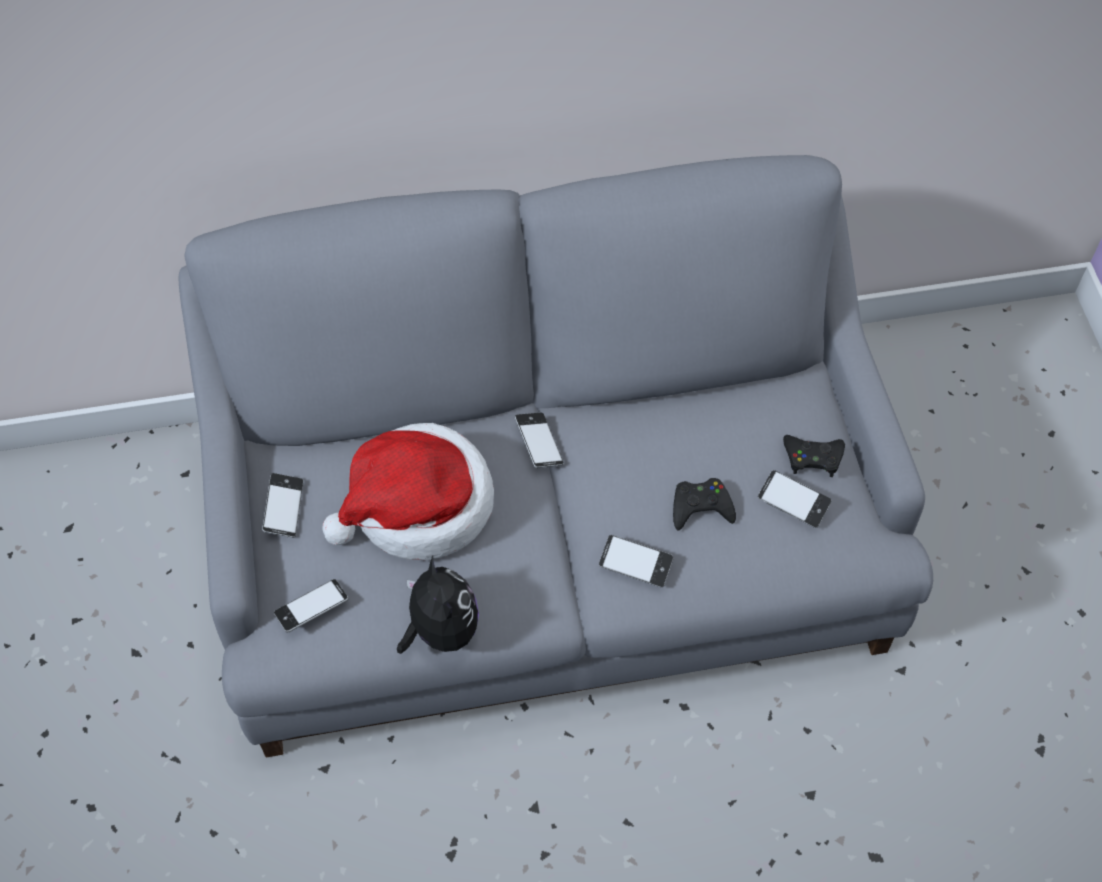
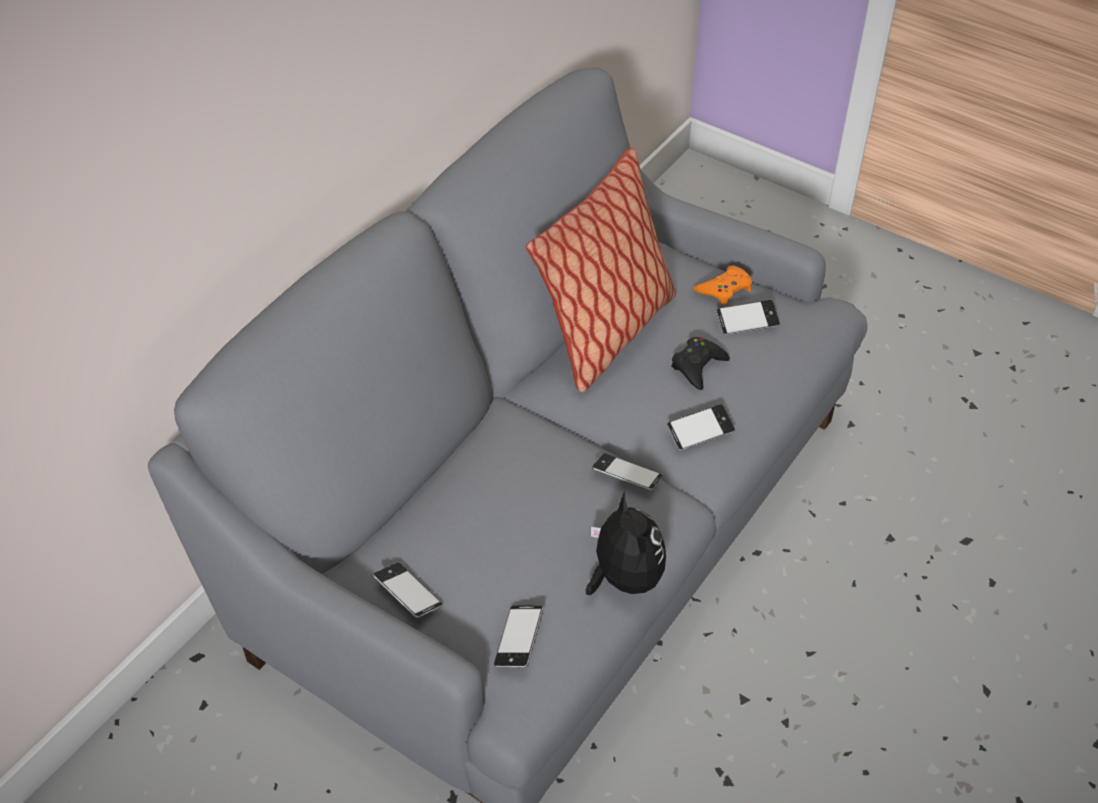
camera: 45 degrees left, 10 degrees down
hat [322,423,494,560] -> none
plush toy [397,556,479,654] -> plush toy turned 45 degrees clockwise [586,492,666,596]
phone [515,412,564,468] -> phone moved to [592,453,663,491]
black game controller [783,435,845,477] -> orange game controller [693,266,752,306]
none -> pillow [526,148,676,393]

